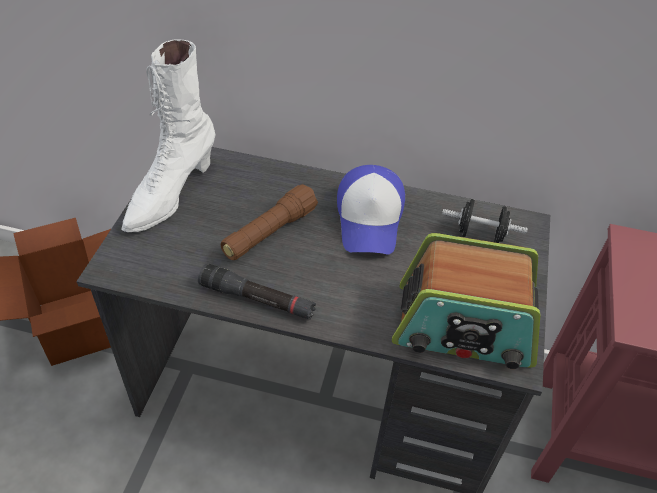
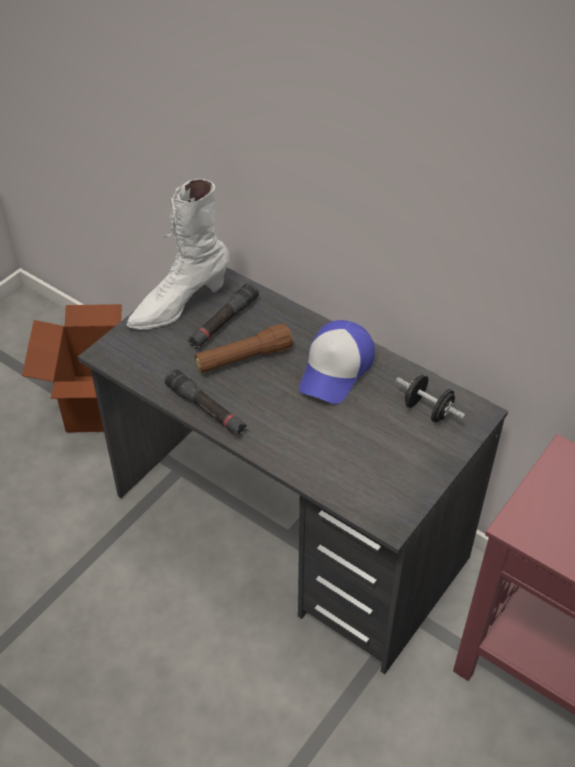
camera: 25 degrees right, 0 degrees up
radio [392,233,540,369] -> none
none -> black flashlight [188,283,259,349]

